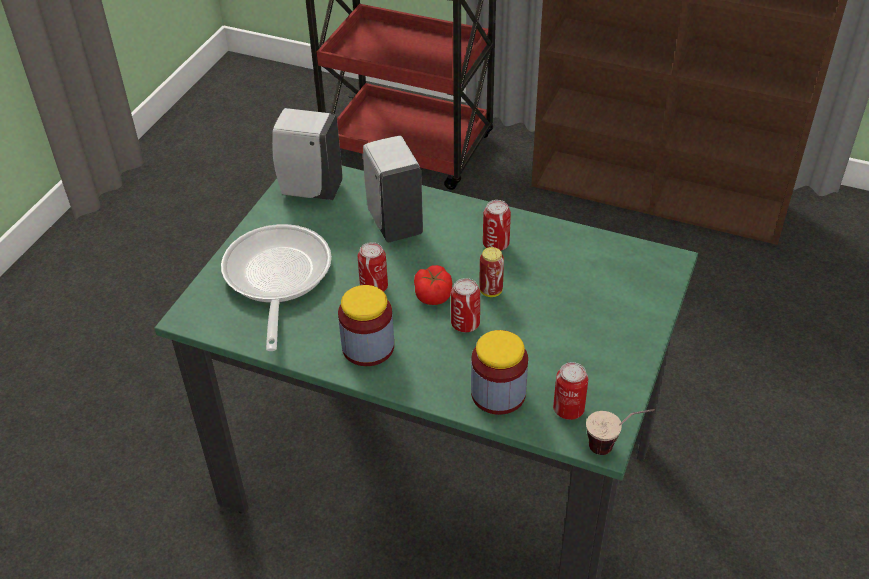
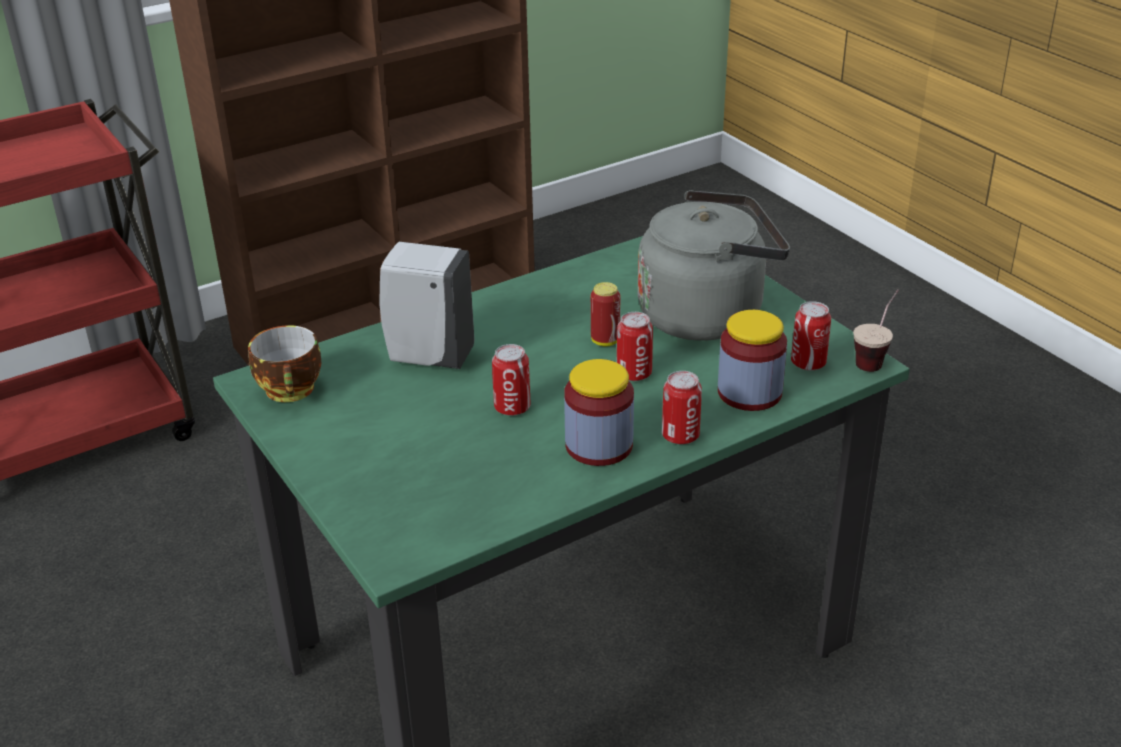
camera: 55 degrees left, 10 degrees down
frying pan [221,224,332,351] -> none
white soap dispenser [272,108,343,200] -> cup [248,325,321,402]
tomato [414,265,452,305] -> none
can [483,200,511,251] -> can moved to [662,371,702,444]
none -> grey kettle [638,190,790,341]

